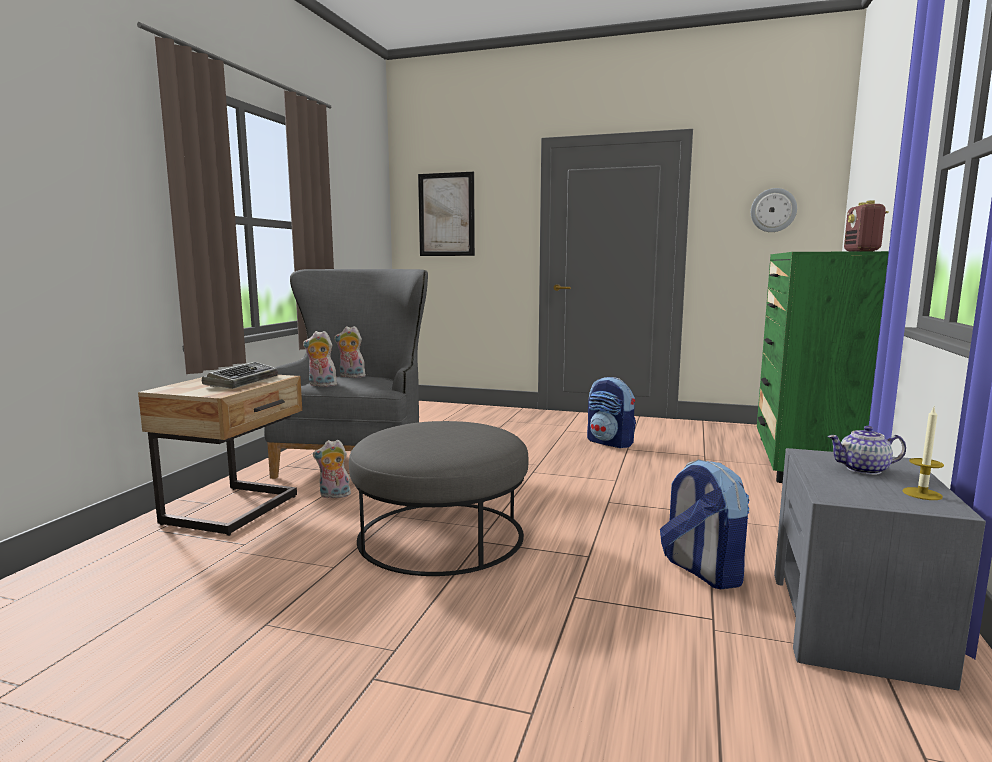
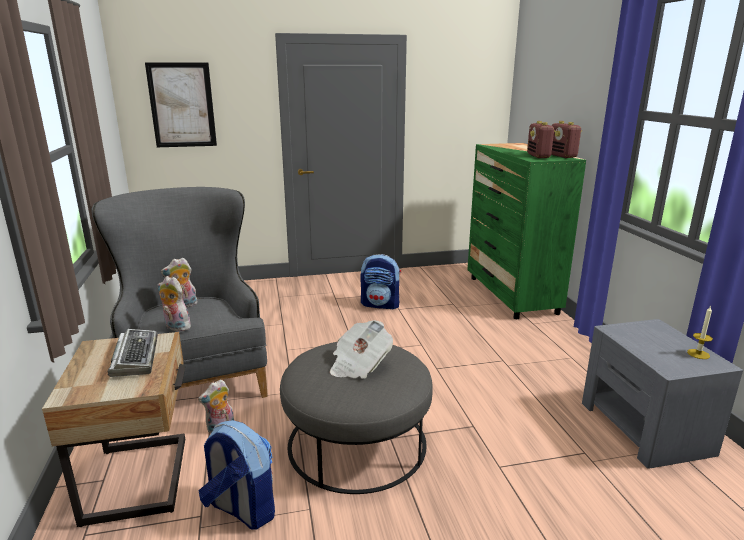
camera: 30 degrees left, 10 degrees up
plush toy [303,331,337,387] -> plush toy turned 45 degrees clockwise [158,276,194,331]
backpack [660,459,749,589] -> backpack moved to [199,420,275,530]
wall clock [751,188,797,232] -> none
teapot [827,426,906,475] -> none
none -> newspaper [330,320,393,379]
none -> radio [527,121,556,158]

